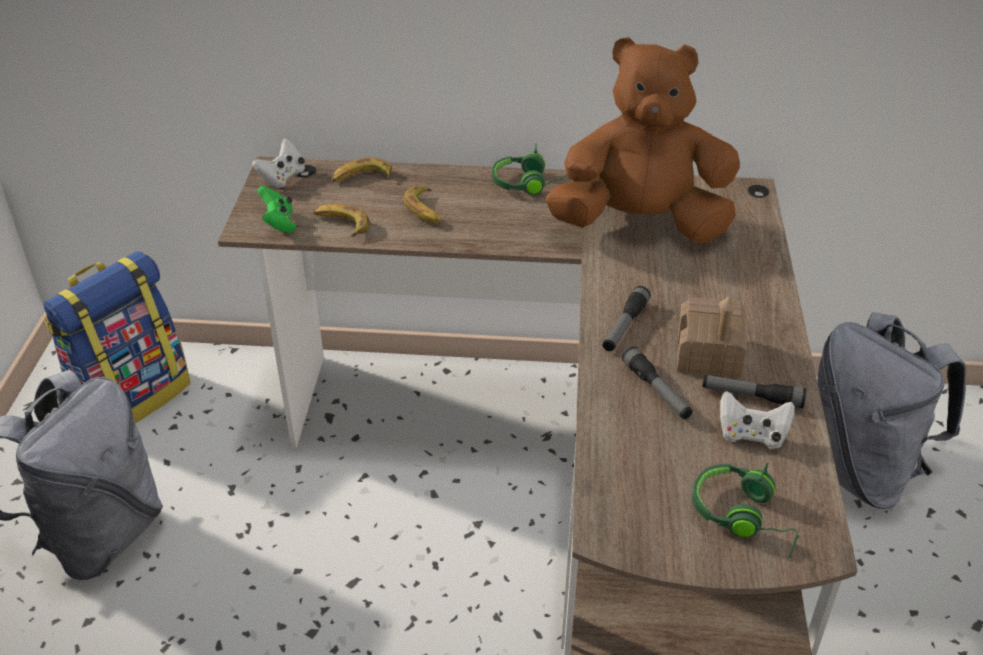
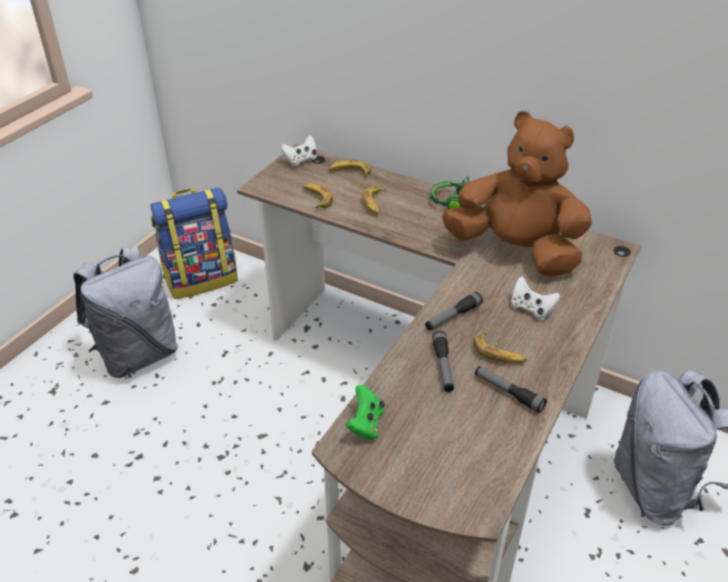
camera: 25 degrees right, 0 degrees up
green game controller [257,186,296,233] -> green game controller moved to [346,385,385,440]
toy house [677,296,747,378] -> banana [473,333,527,364]
green headphones [692,463,800,558] -> none
white game controller [720,391,794,449] -> white game controller moved to [511,276,561,320]

